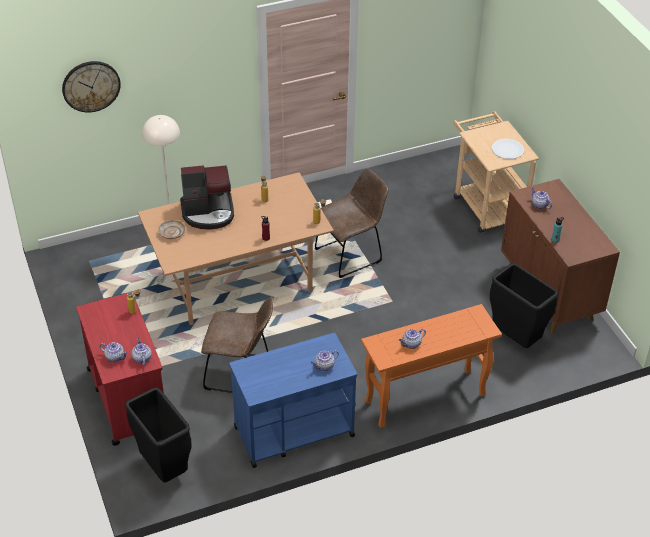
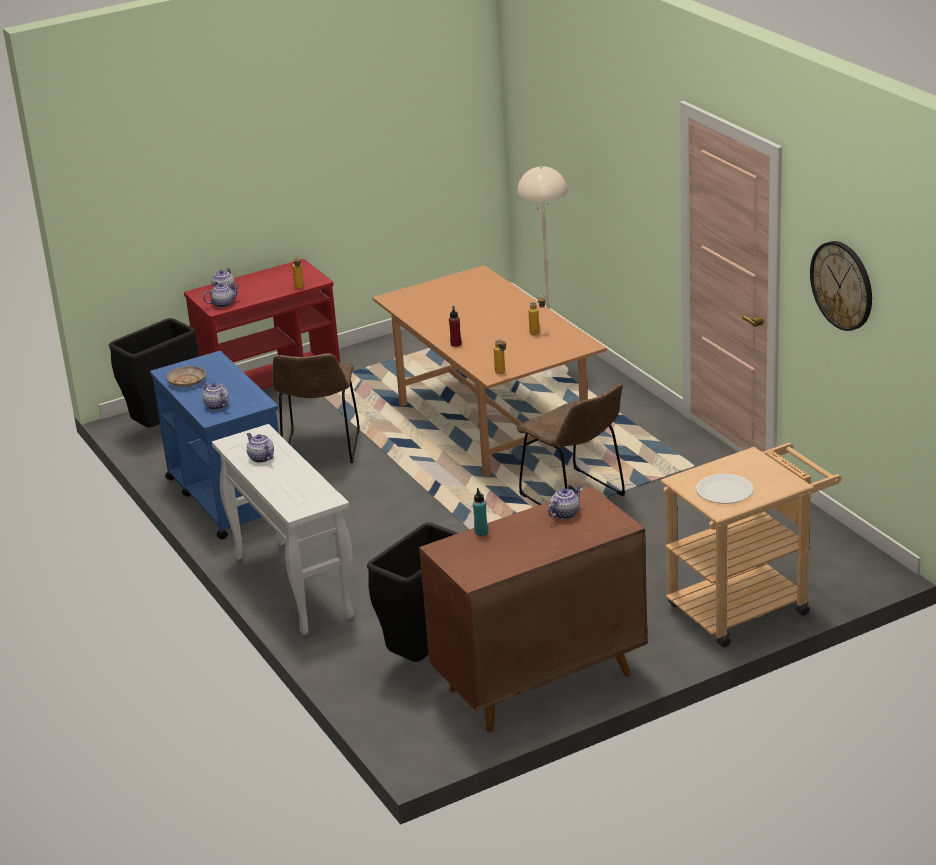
camera: 85 degrees right, 15 degrees down
wall clock [62,61,121,113] -> wall clock moved to [810,241,872,331]
beige plate [158,220,185,239] -> beige plate moved to [167,366,206,387]
coffee machine [180,165,234,229] -> none
orange console table [361,304,502,428] -> white console table [212,424,354,635]

